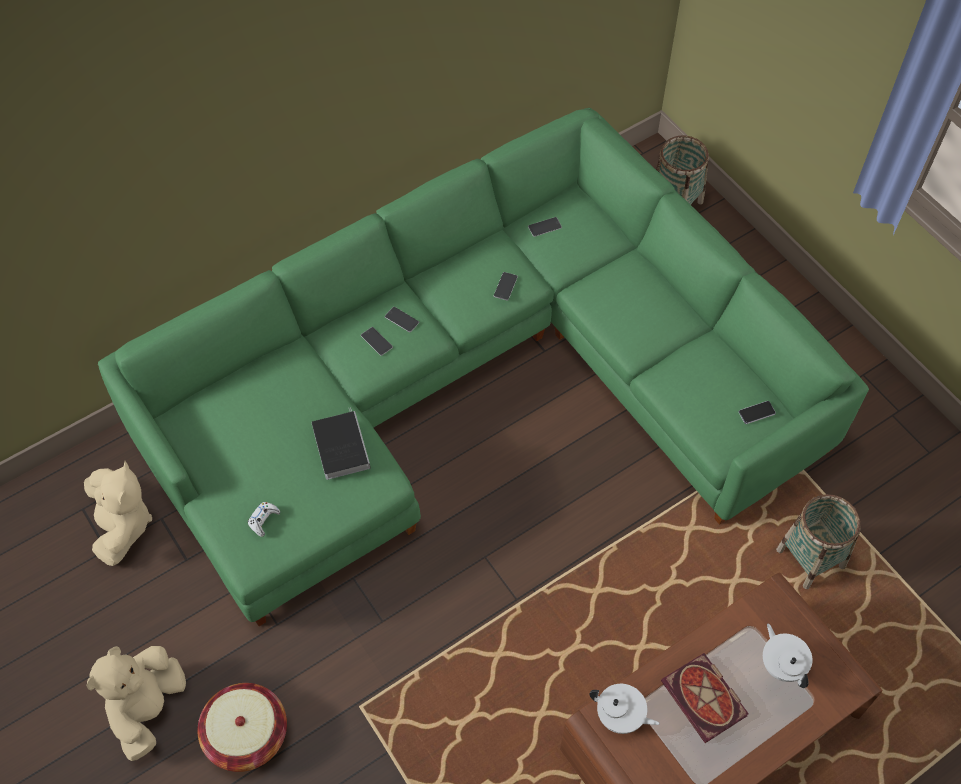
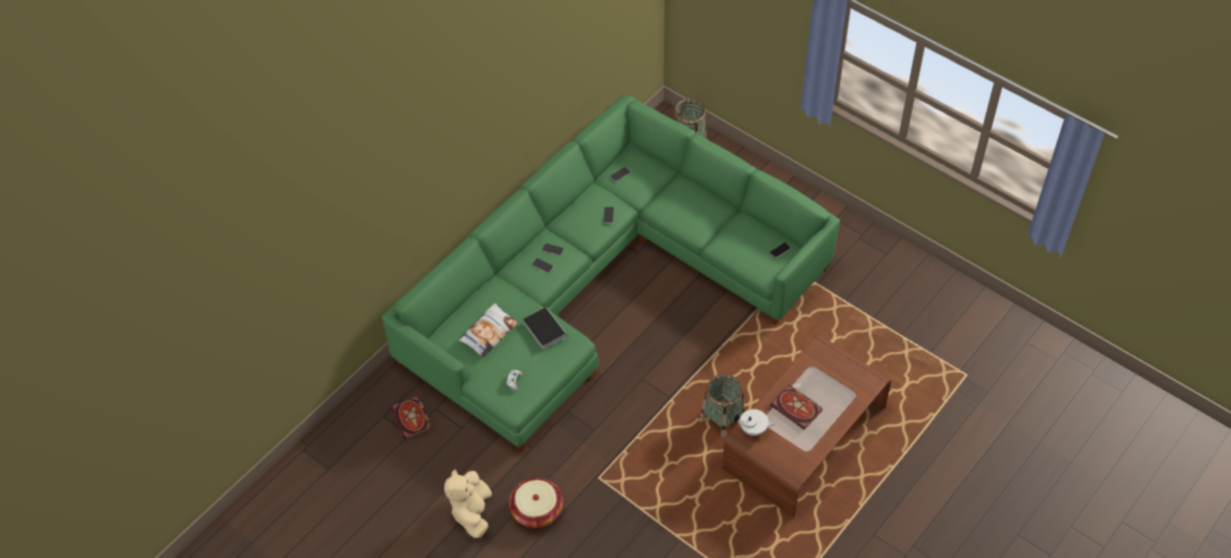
camera: 15 degrees left, 5 degrees down
beige plush toy [84,461,152,566] -> book [391,396,432,439]
white teapot [763,624,812,688] -> none
basket [776,494,861,589] -> basket moved to [700,374,745,438]
none -> pillow [458,303,518,357]

